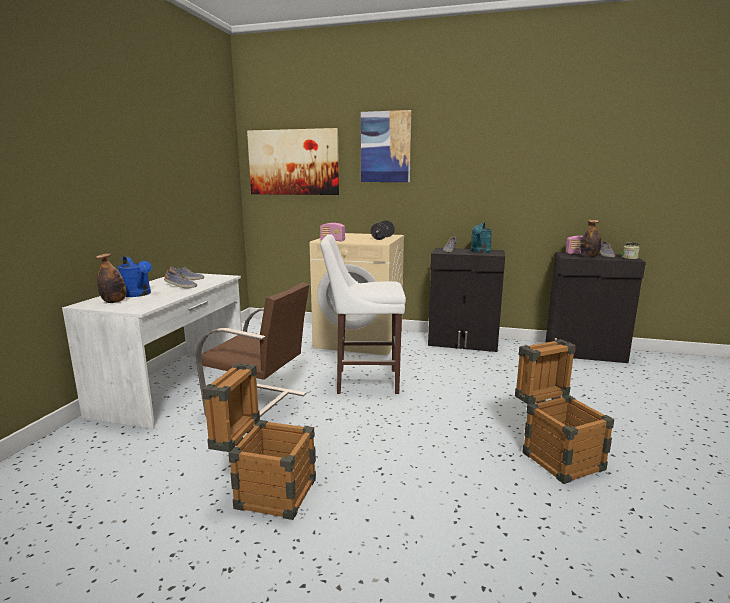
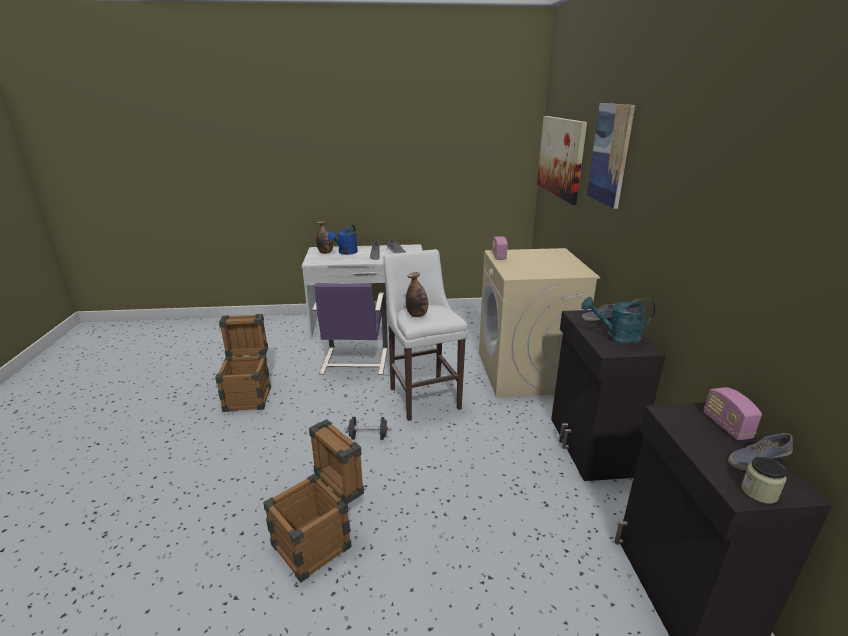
camera: 70 degrees right, 10 degrees up
brown chair [196,282,309,417] -> purple chair [312,283,388,375]
black dumbbell [371,220,395,240] -> black dumbbell moved to [344,417,392,440]
bottle [580,220,601,258] -> bottle moved to [406,272,428,317]

